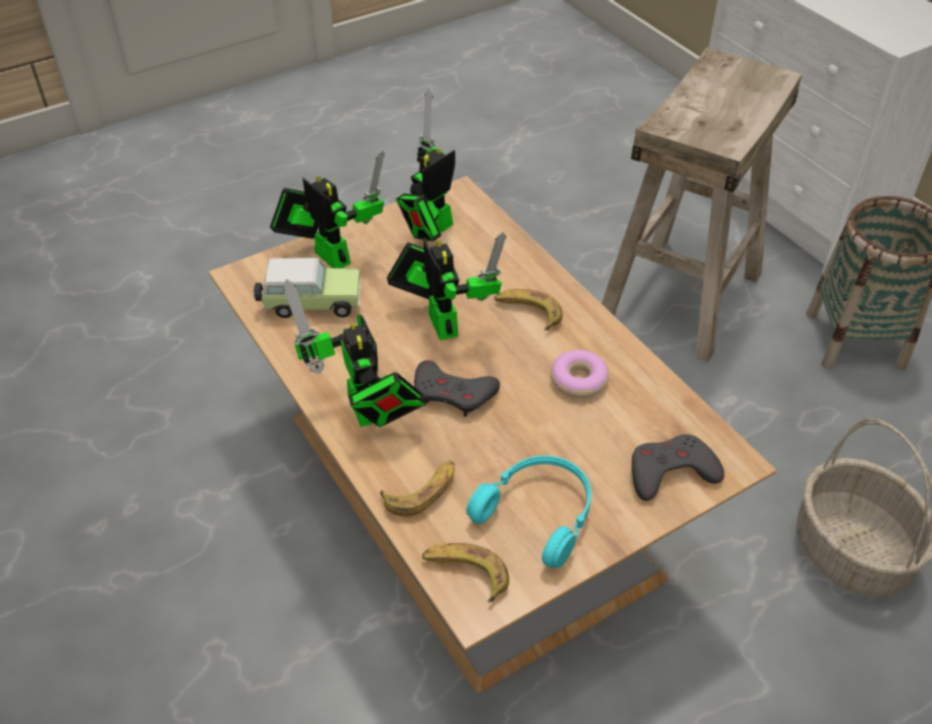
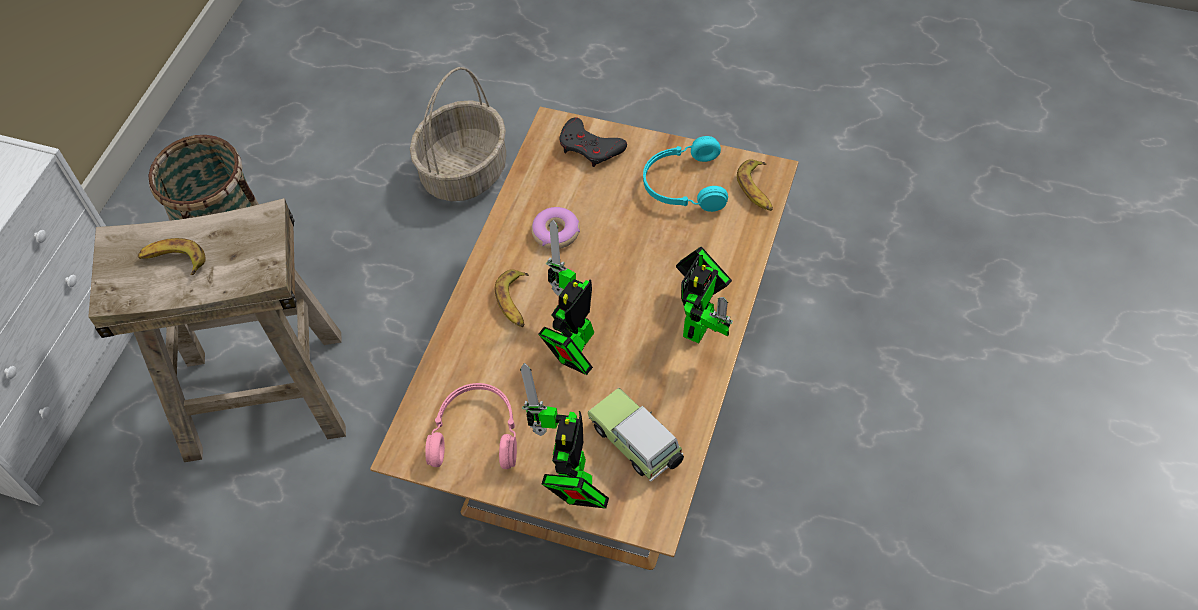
camera: 125 degrees left, 10 degrees up
banana [380,461,455,516] -> banana moved to [138,238,206,275]
toy robot [396,87,455,241] -> pink headphones [425,383,517,469]
grey game controller [414,360,500,417] -> none

